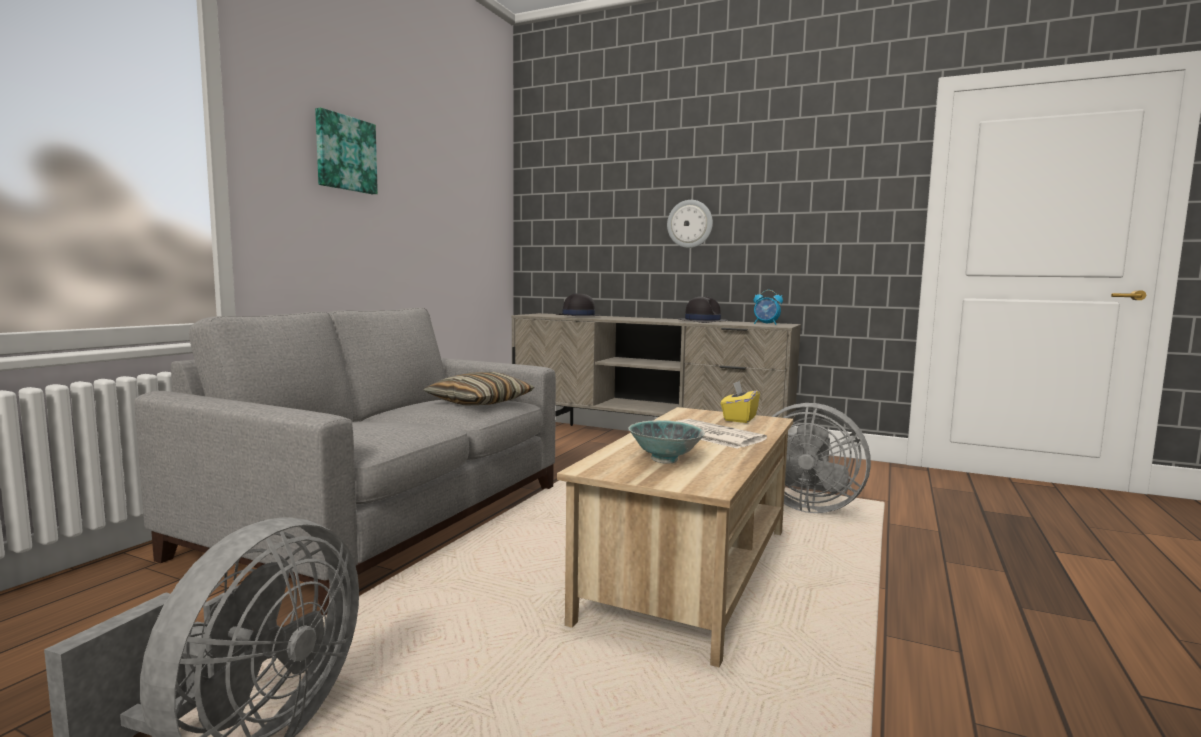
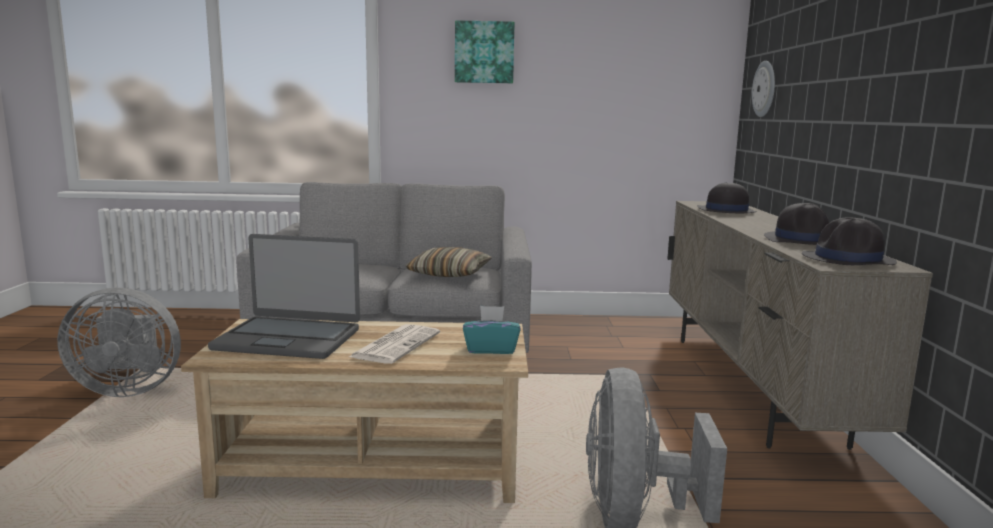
camera: 65 degrees right, 5 degrees up
bowl [628,420,705,464] -> laptop [208,234,360,359]
wall clock [667,200,713,248] -> wall clock moved to [752,61,775,117]
yellow tissue box [721,380,760,423] -> turquoise tissue box [463,306,521,354]
alarm clock [754,290,783,325] -> black hat [802,217,897,265]

